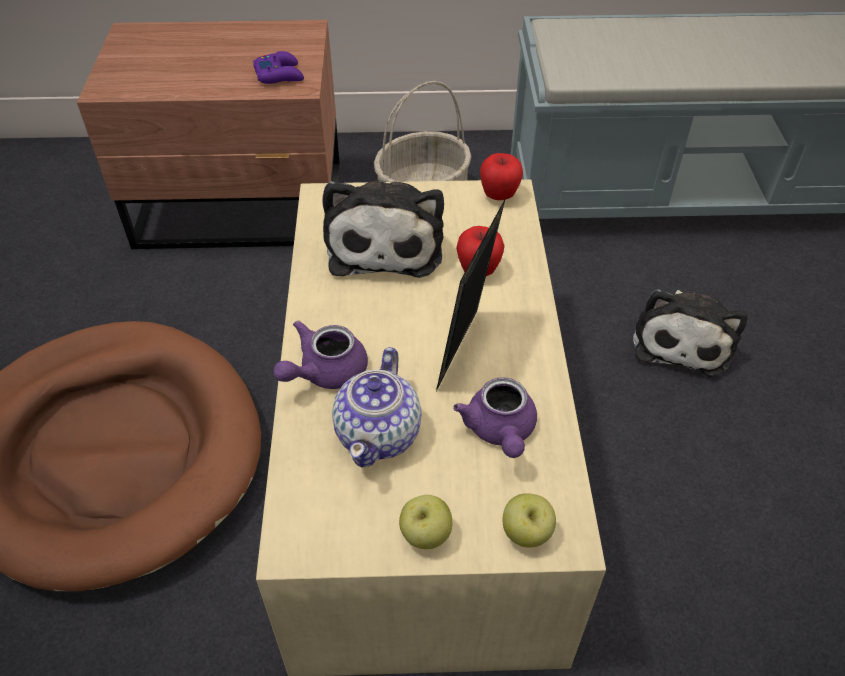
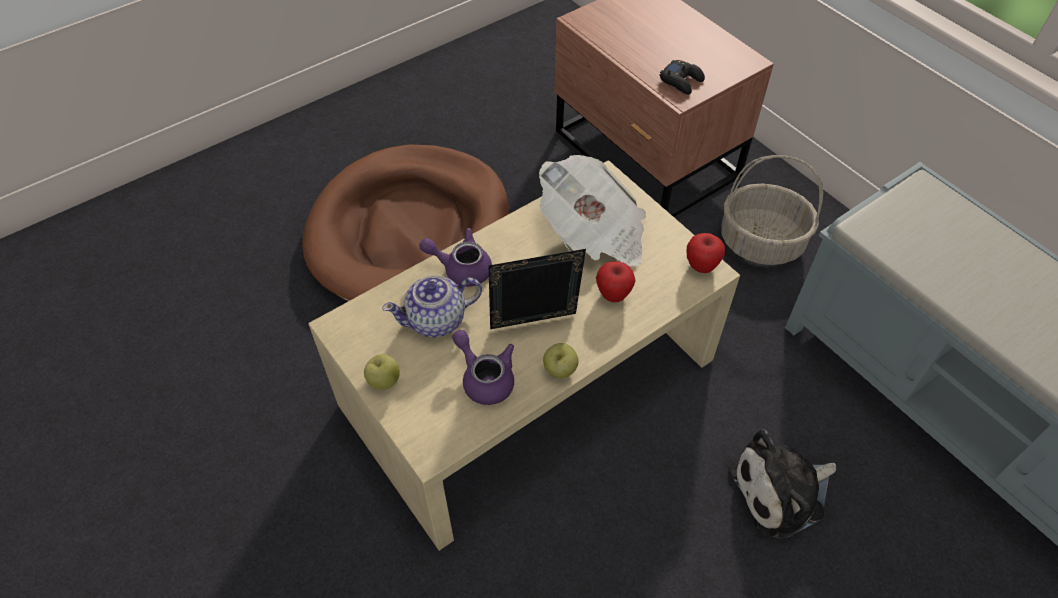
camera: 55 degrees right, 5 degrees up
purple game controller [253,51,304,84] -> black game controller [659,60,705,95]
plush toy [323,180,444,278] -> newspaper [539,155,646,267]
purple teapot [453,377,537,458] -> purple teapot turned 90 degrees clockwise [452,330,514,405]
apple [503,493,556,548] -> apple moved to [543,343,579,378]

